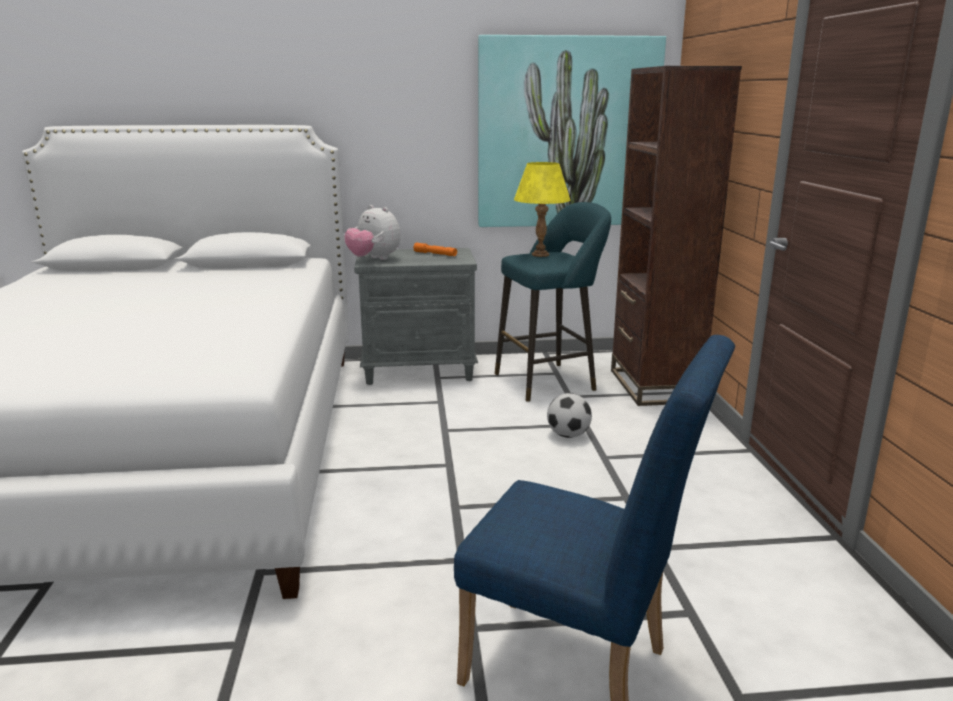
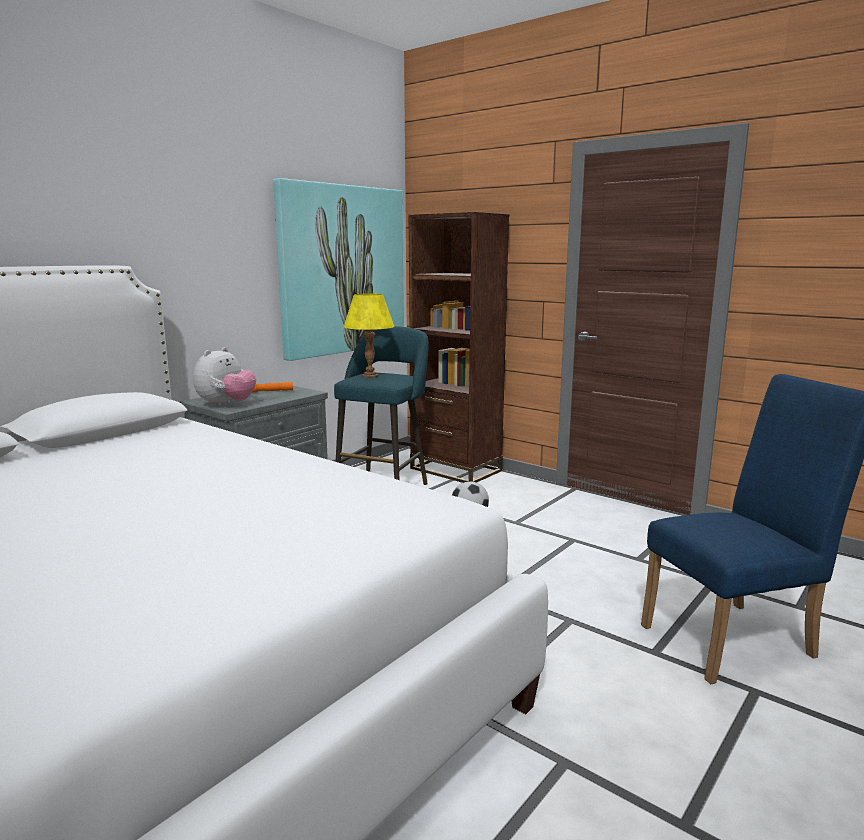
camera: 45 degrees left, 5 degrees down
plush toy [344,205,401,260] -> plush toy turned 60 degrees counterclockwise [193,347,256,407]

